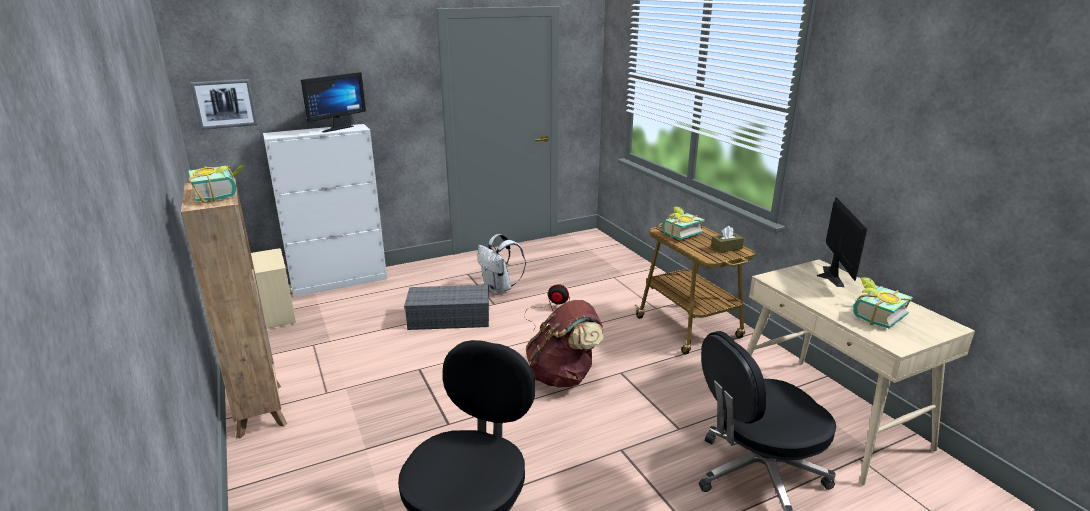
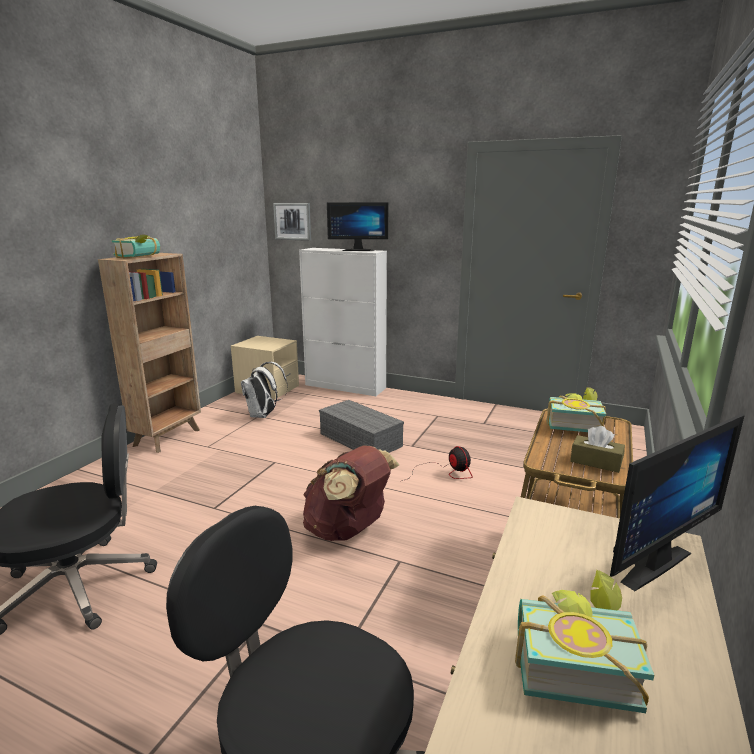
camera: 50 degrees right, 5 degrees down
white backpack [477,234,526,294] -> white backpack moved to [241,362,288,418]

